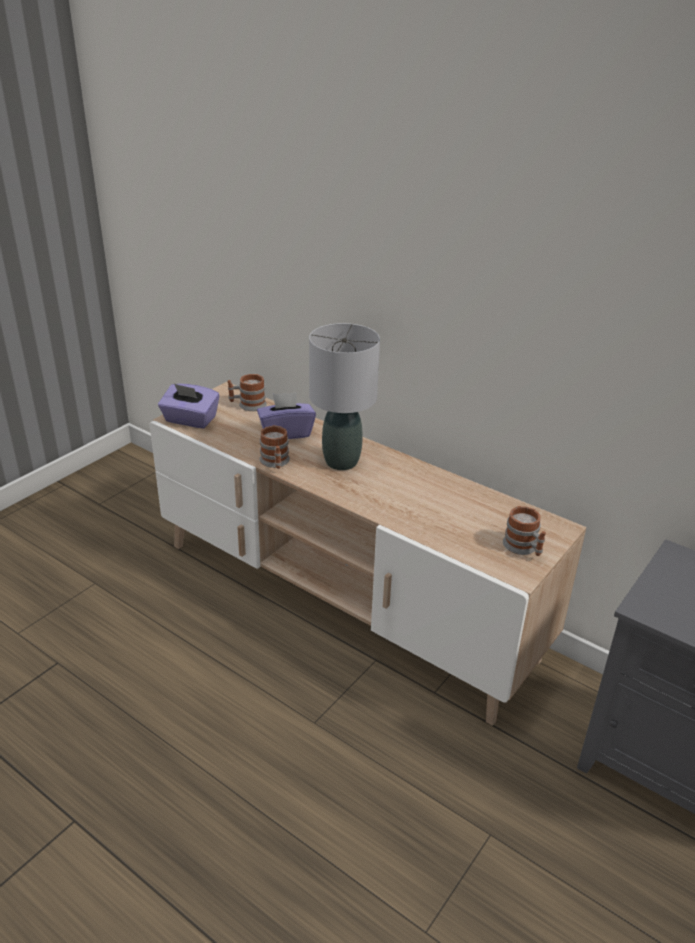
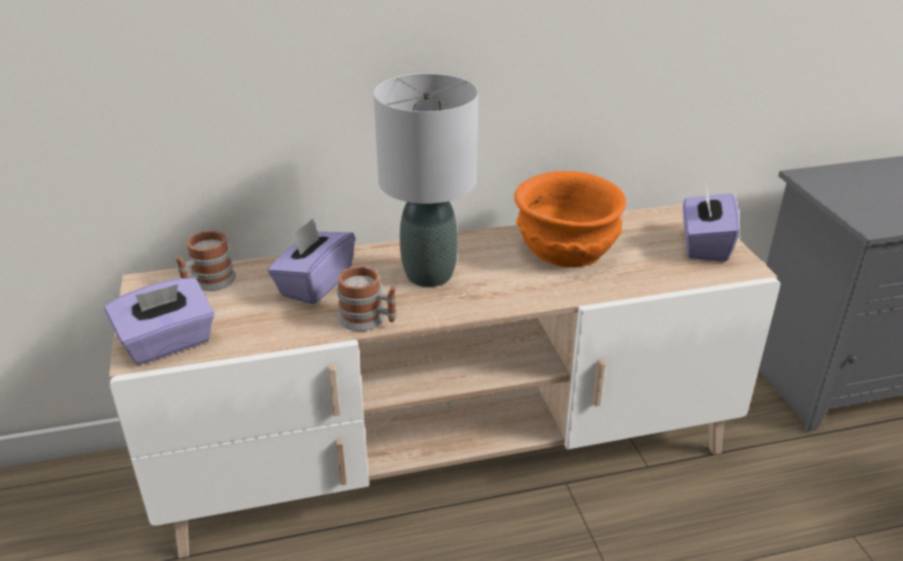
camera: 50 degrees left, 0 degrees up
mug [503,506,546,556] -> purple tissue box [683,183,740,262]
none -> orange bowl [514,171,627,267]

